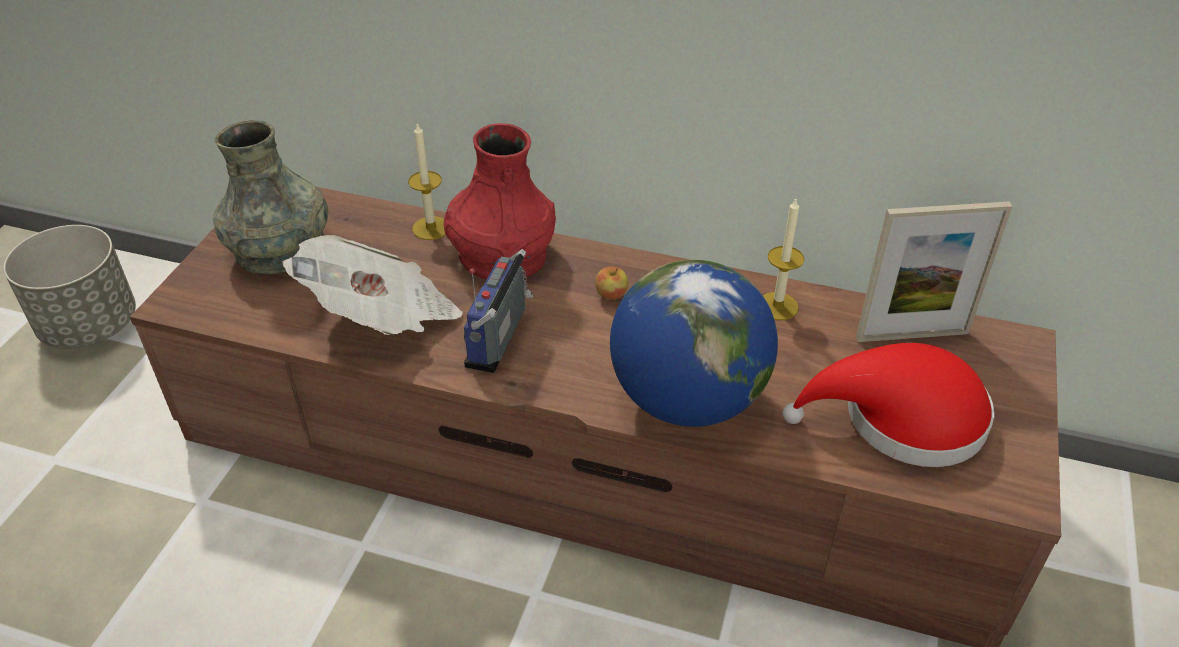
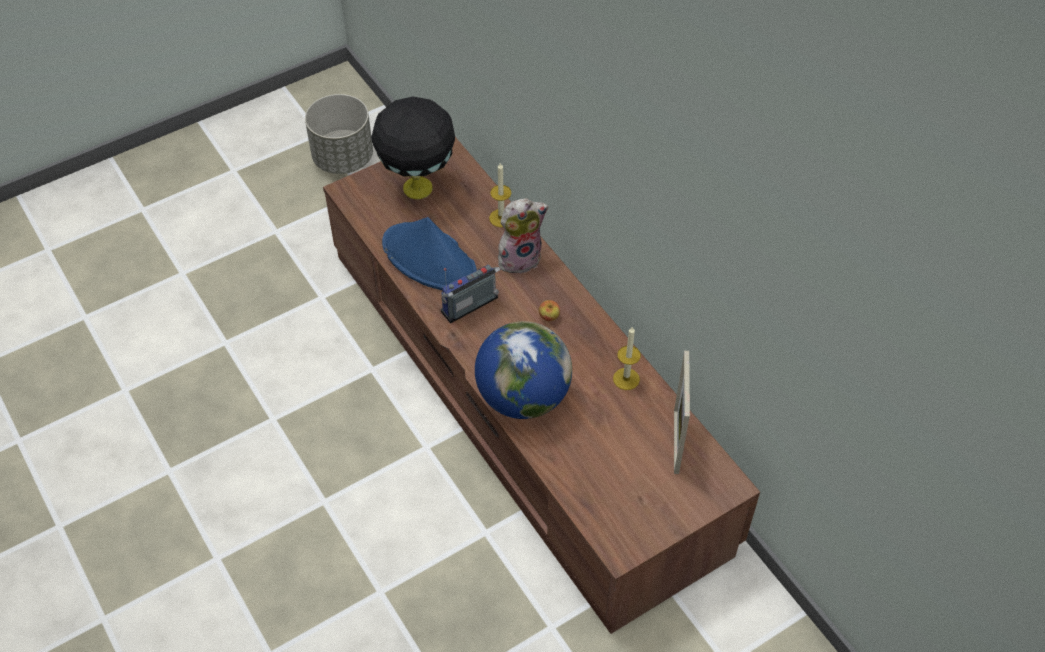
camera: 40 degrees right, 10 degrees up
grey vase [213,120,328,275] -> black table lamp [371,96,455,199]
newspaper [283,235,463,336] -> blue hat [382,217,477,290]
red vase [444,123,556,280] -> plush toy [498,198,549,274]
red hat [782,343,994,467] -> none
picture frame [856,201,1013,342] -> picture frame turned 60 degrees clockwise [674,351,690,474]

